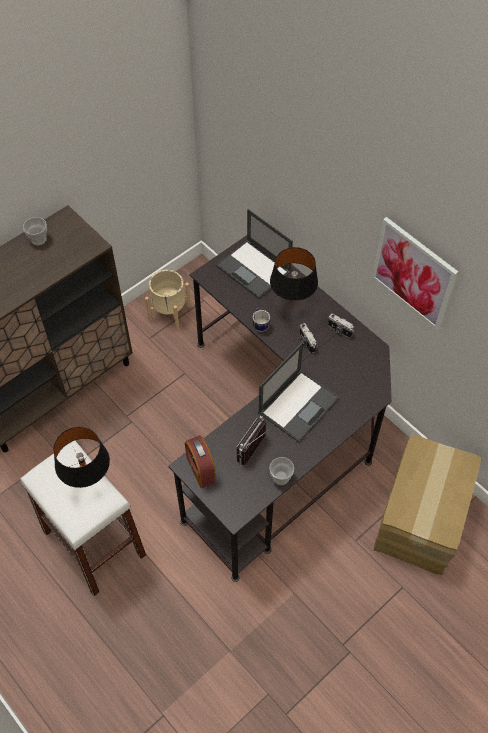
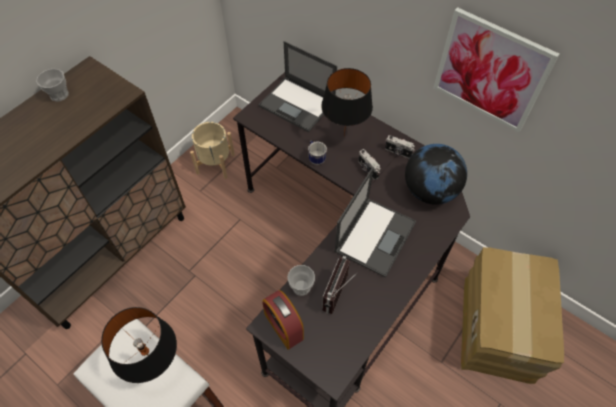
camera: 10 degrees left, 0 degrees up
cup [269,457,294,485] -> cup moved to [288,265,315,296]
none -> globe [405,144,467,205]

